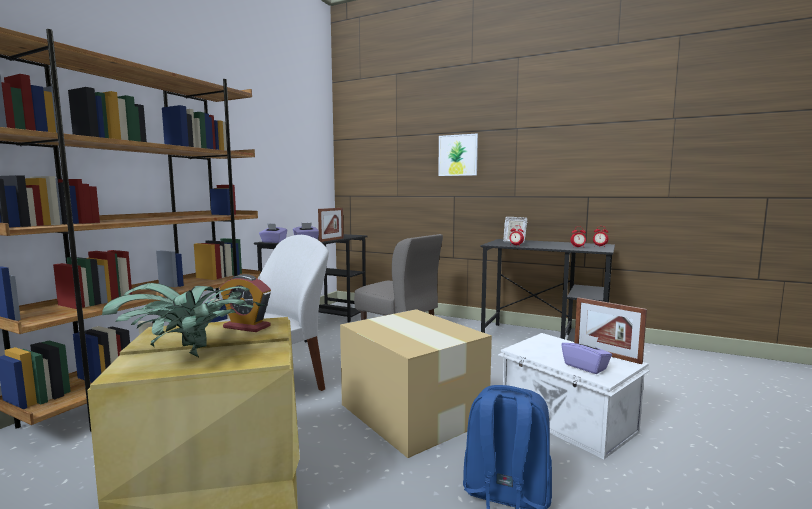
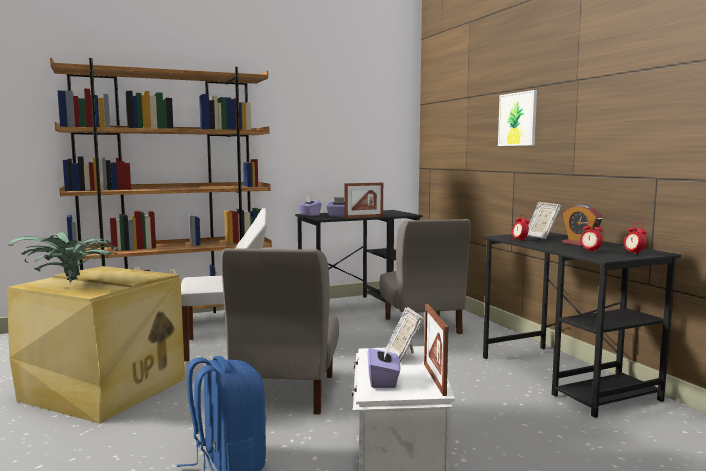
camera: 40 degrees right, 0 degrees up
alarm clock [220,274,271,332] -> alarm clock moved to [562,204,603,246]
cardboard box [340,309,492,458] -> grey chair [221,248,339,414]
none -> picture frame [386,307,424,362]

